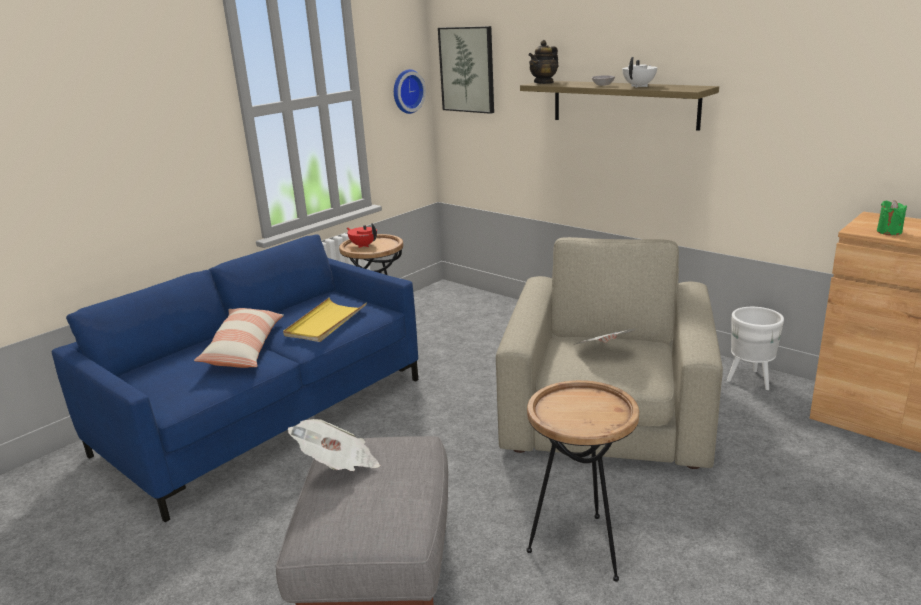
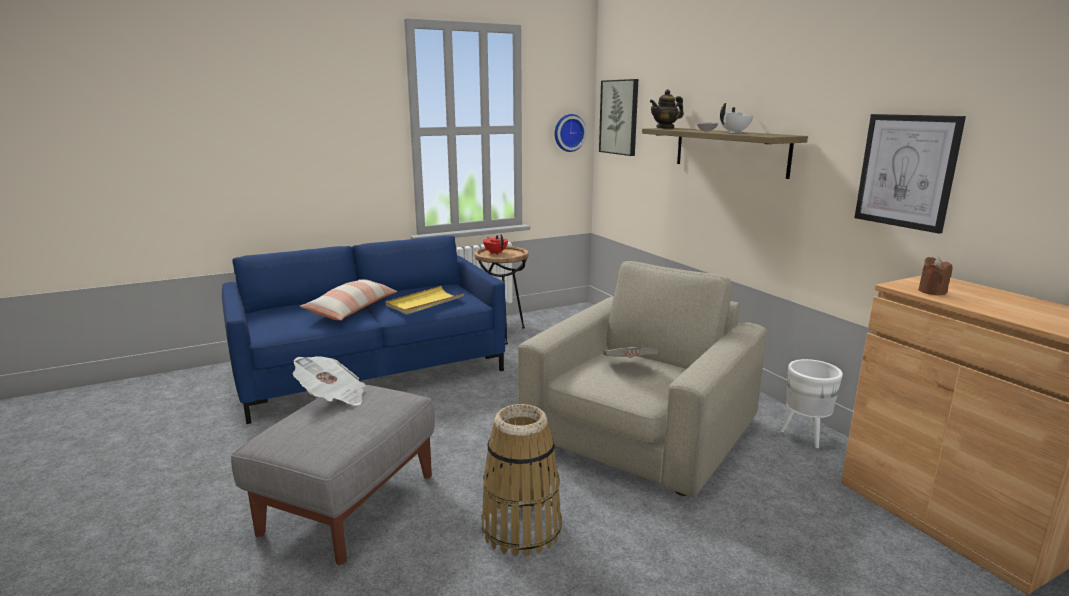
camera: 20 degrees right, 5 degrees down
brown side table [527,380,639,582] -> basket [481,404,562,556]
green candle [877,200,907,235] -> brown candle [918,257,953,295]
none -> picture [855,114,966,234]

